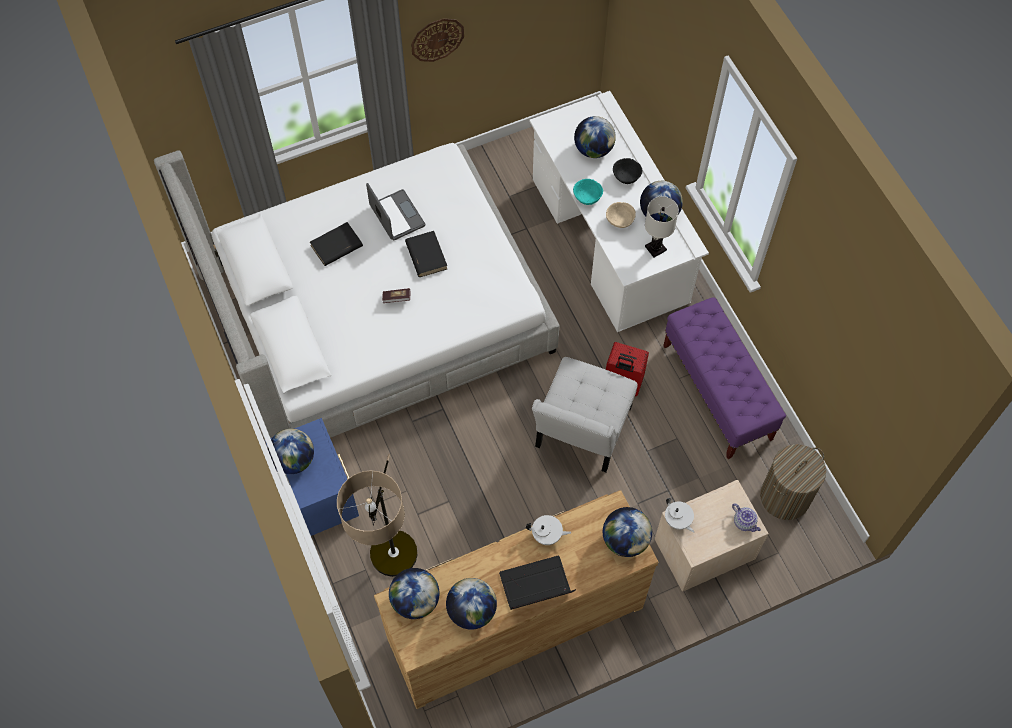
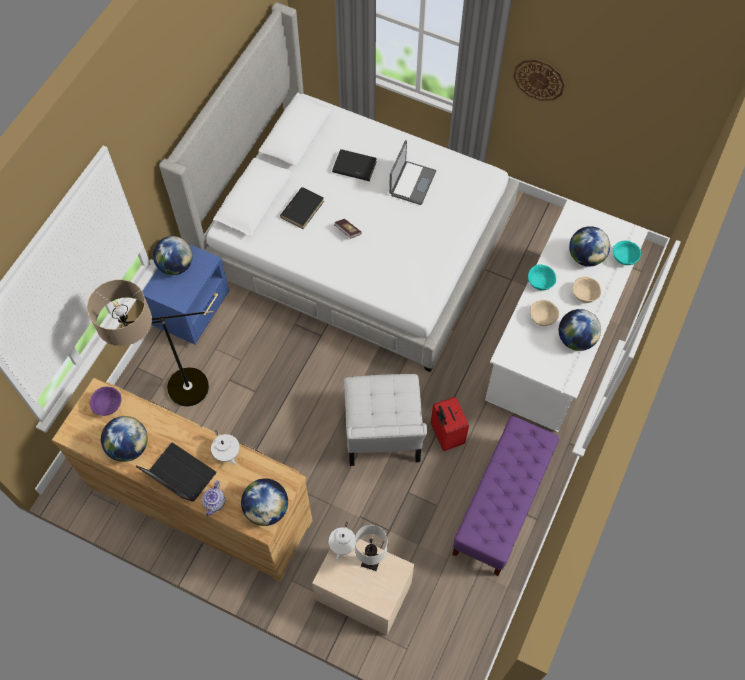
camera: 50 degrees right, 0 degrees up
globe [389,568,440,619] -> purple bowl [90,386,122,416]
black book [405,231,447,277] -> black book moved to [280,187,324,229]
white chair [532,357,638,472] -> white chair turned 75 degrees counterclockwise [344,374,427,466]
black bowl [613,158,642,184] -> beige bowl [573,277,601,303]
white table lamp [645,196,679,257] -> white table lamp moved to [355,525,387,571]
teapot [732,503,761,532] -> teapot moved to [202,480,225,516]
laundry basket [760,444,826,520] -> none
none -> turquoise bowl [613,241,641,265]

